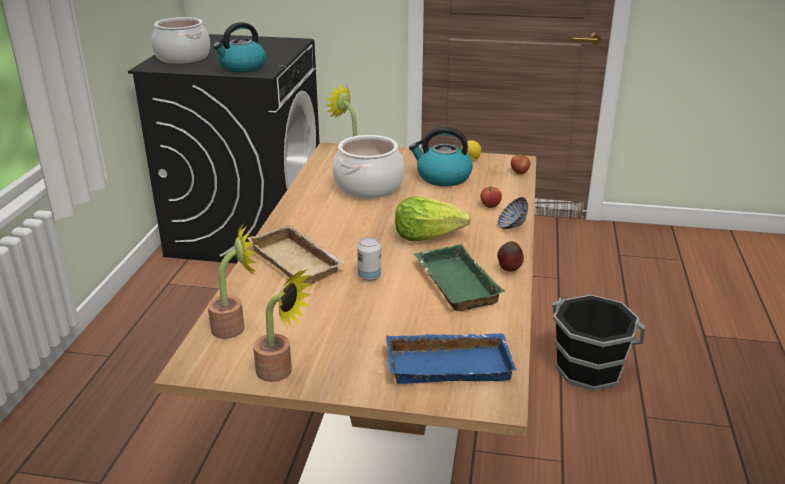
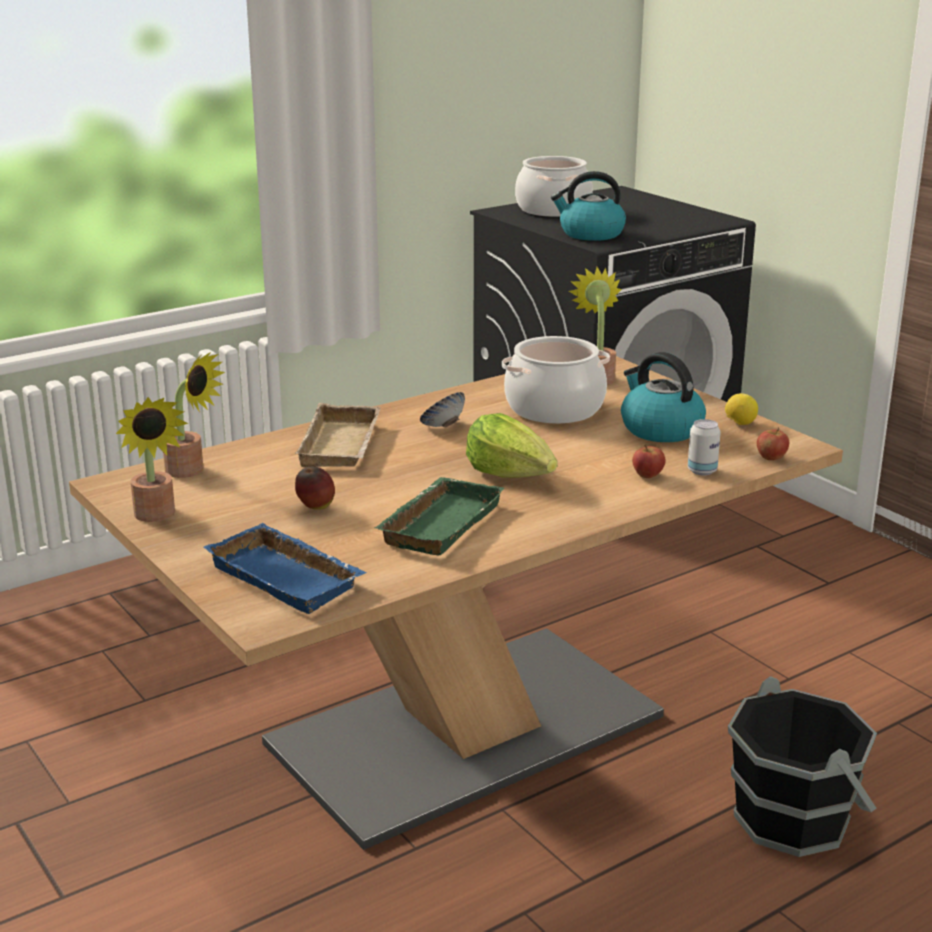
camera: 45 degrees right, 5 degrees down
can [357,237,381,281] -> can moved to [688,419,721,476]
bowl [497,197,528,229] -> bowl moved to [420,392,465,427]
apple [497,241,524,272] -> apple moved to [295,467,335,510]

